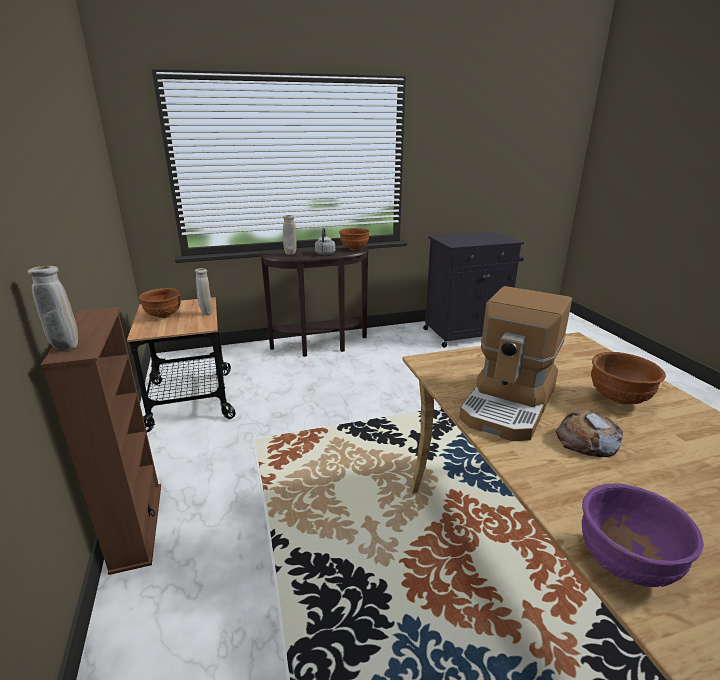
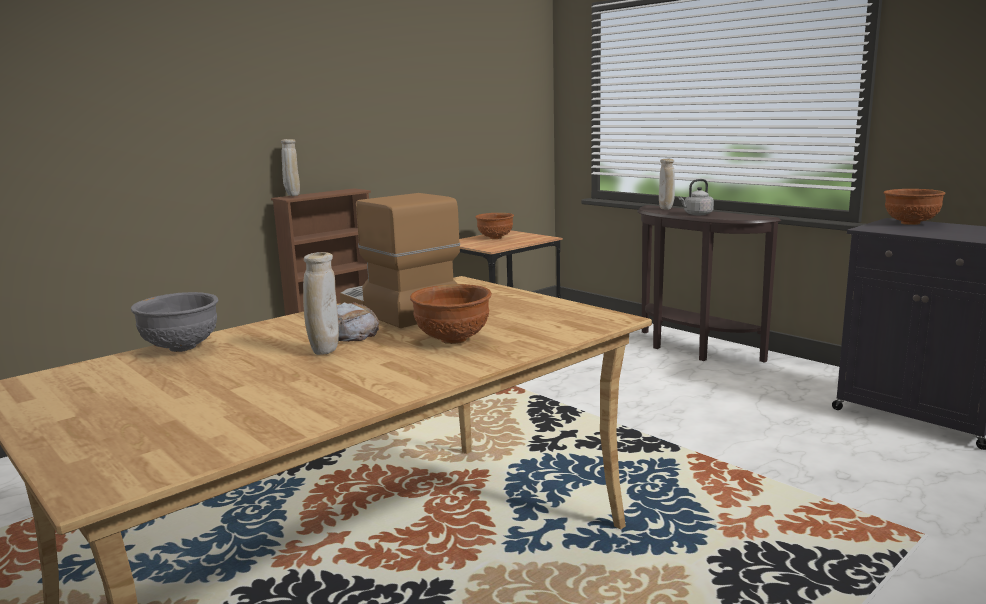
camera: 65 degrees right, 10 degrees down
beige vase [195,268,212,315] -> beige vase moved to [303,252,339,355]
brown bowl [339,228,370,250] -> brown bowl moved to [884,189,946,225]
coffee machine [459,286,572,441] -> coffee machine turned 45 degrees clockwise [340,193,460,328]
purple bowl [582,483,704,587] -> grey bowl [131,292,218,352]

